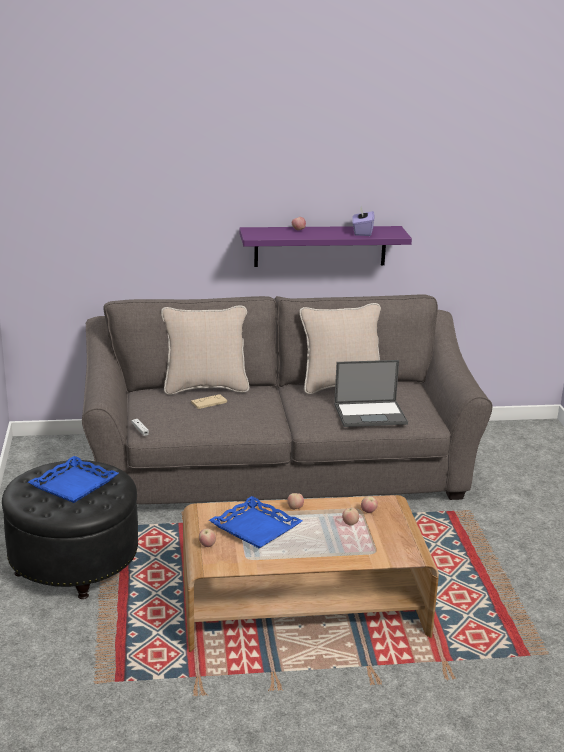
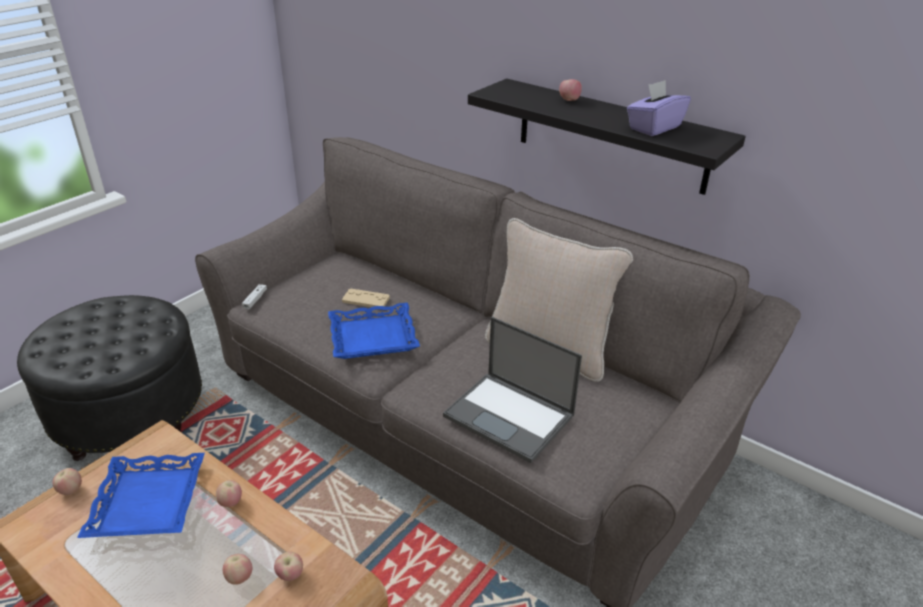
camera: 45 degrees right, 10 degrees up
blue tray [28,456,119,503] -> blue tray moved to [328,303,420,359]
beige pillow [161,305,249,395] -> none
purple shelf [239,226,412,267] -> black shelf [468,79,746,195]

